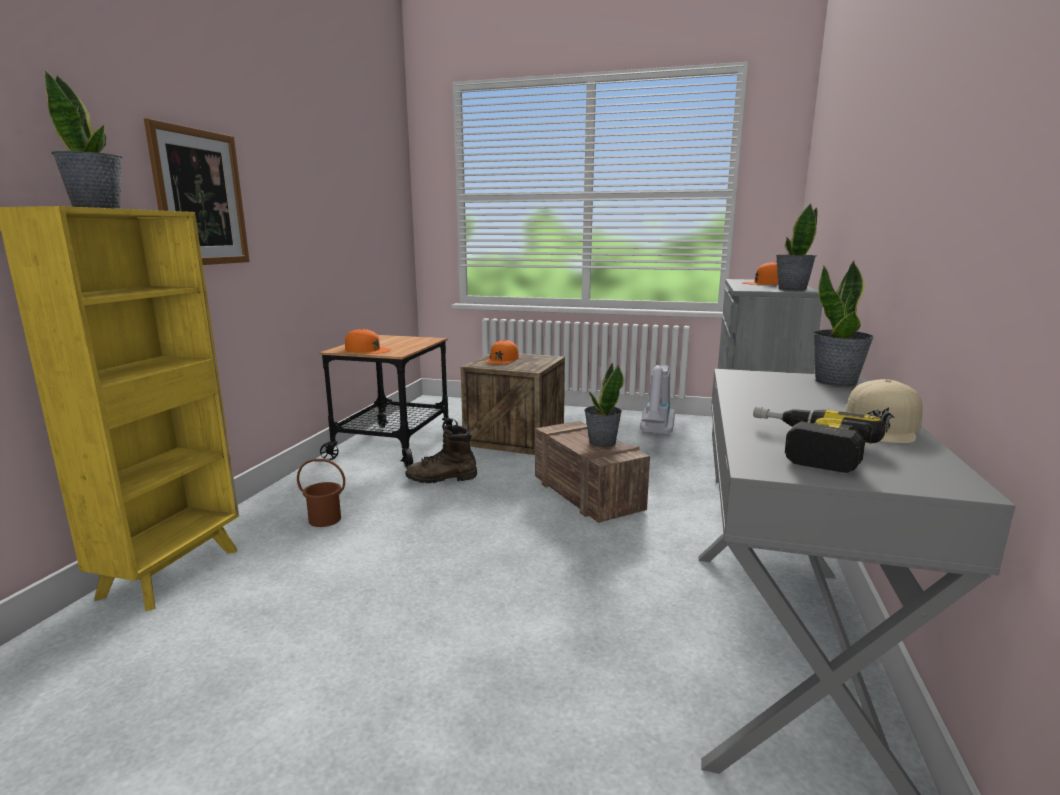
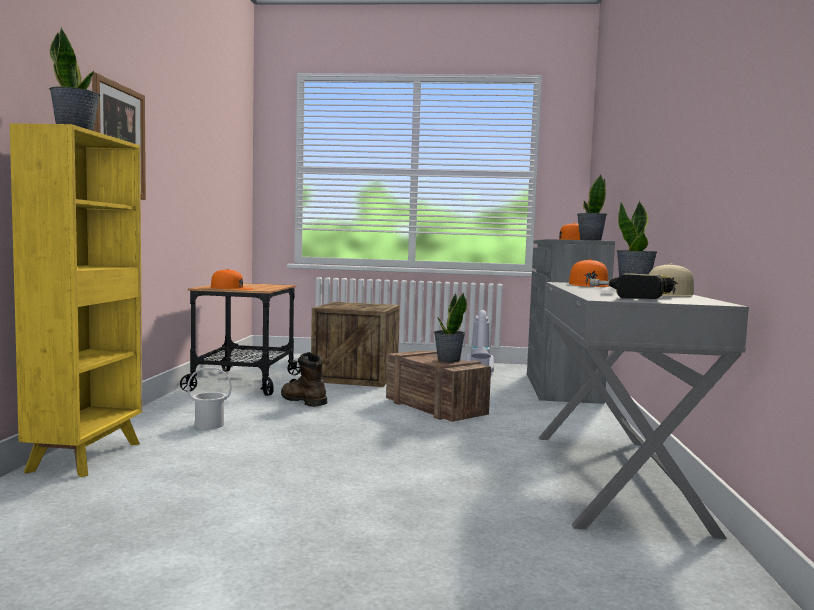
camera: 10 degrees left, 10 degrees down
brown bucket [297,459,345,527] -> white bucket [187,367,232,429]
brown boot [405,425,477,483] -> brown boot turned 60 degrees clockwise [281,352,328,407]
orange cap [485,340,519,364] -> orange cap moved to [569,259,610,287]

